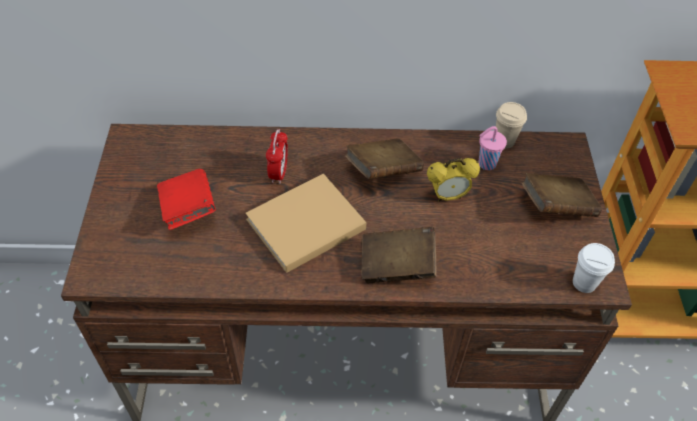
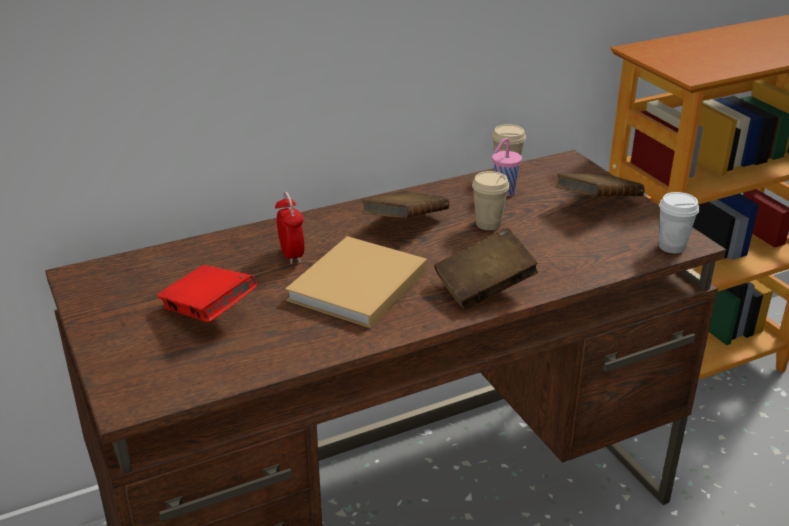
camera: 25 degrees left, 20 degrees down
alarm clock [427,158,480,202] -> beige cup [472,171,510,230]

